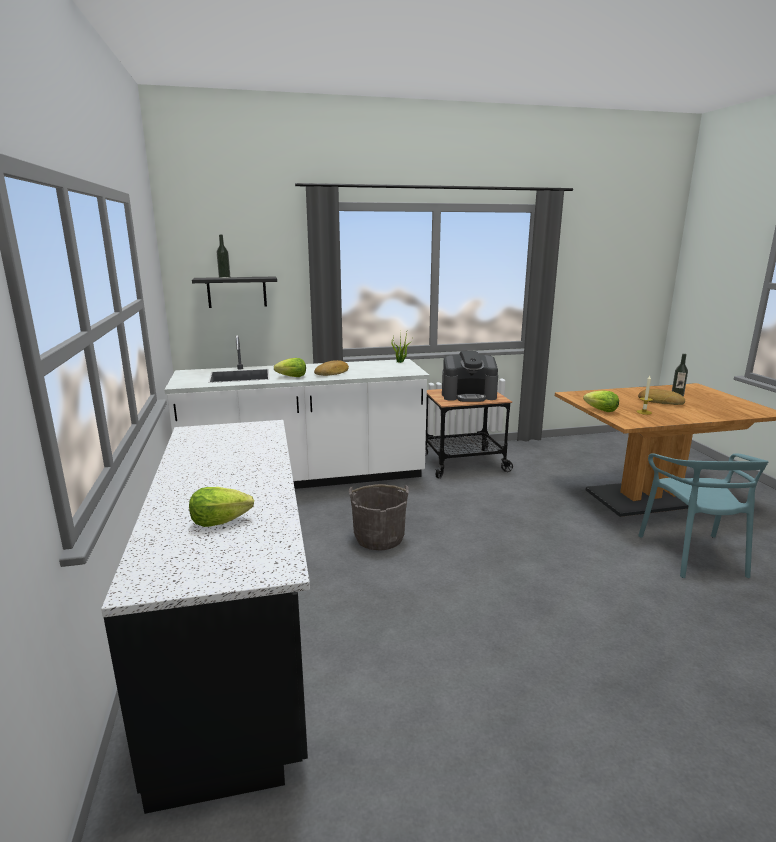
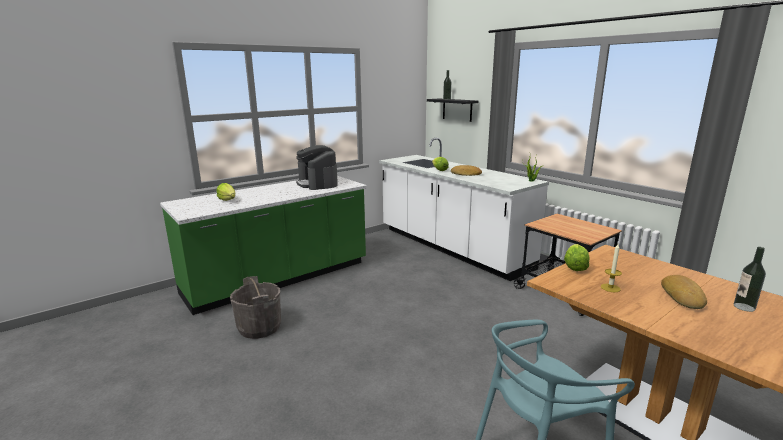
camera: 65 degrees right, 0 degrees up
black counter [101,420,310,814] -> green counter [160,176,367,315]
grey bucket [349,484,409,550] -> grey bucket moved to [230,276,281,339]
coffee machine [442,351,498,402] -> coffee machine moved to [296,145,338,190]

